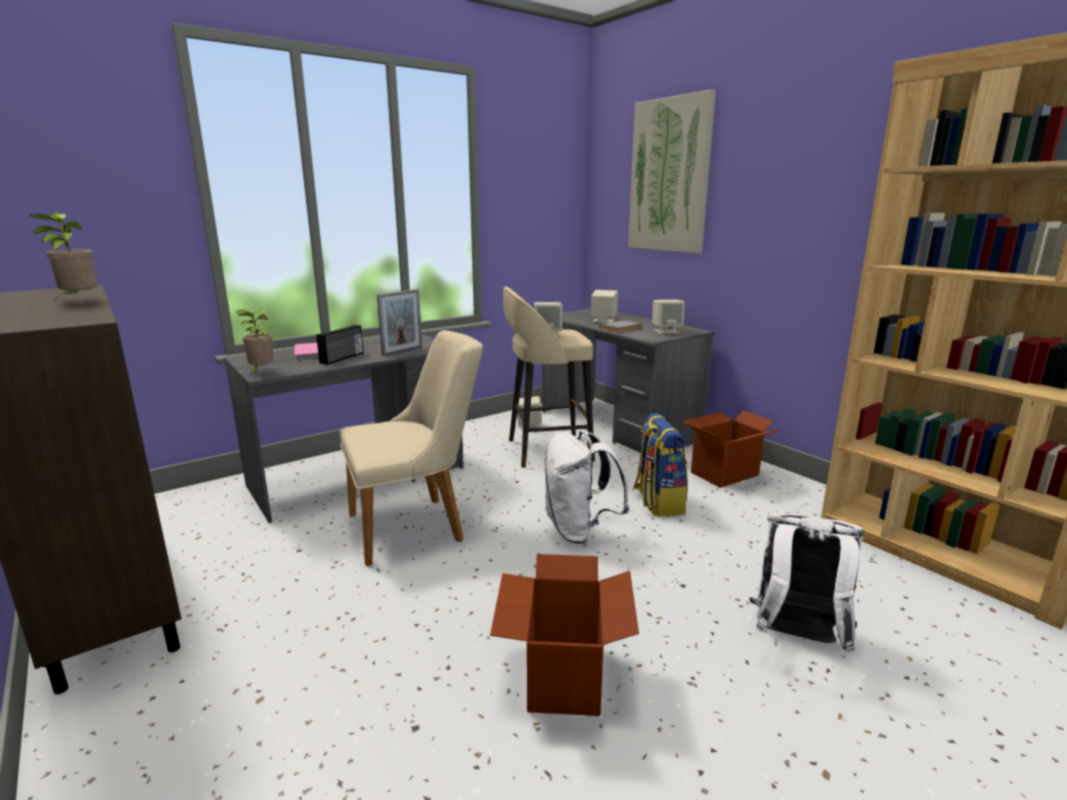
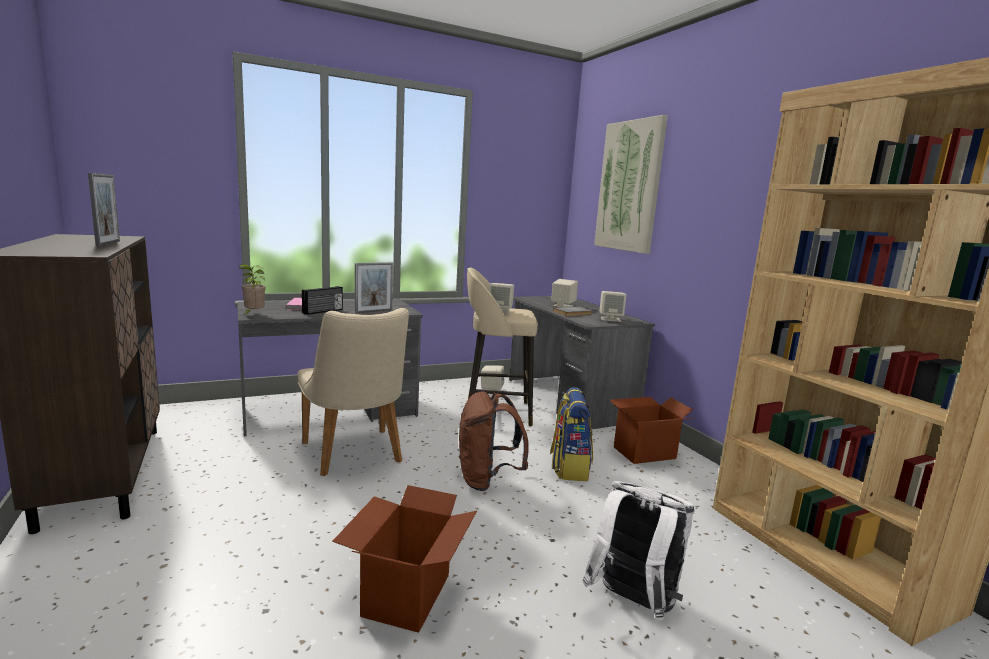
camera: 10 degrees right, 5 degrees down
potted plant [29,212,97,296] -> picture frame [88,173,120,246]
beige chair [340,330,483,566] -> beige chair turned 75 degrees clockwise [297,308,409,476]
white backpack [544,431,630,544] -> brown backpack [459,391,529,491]

